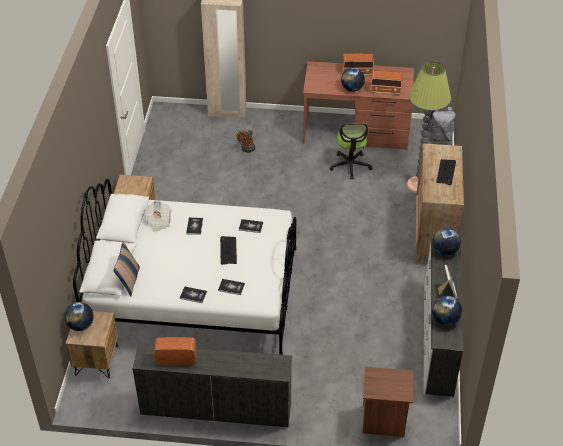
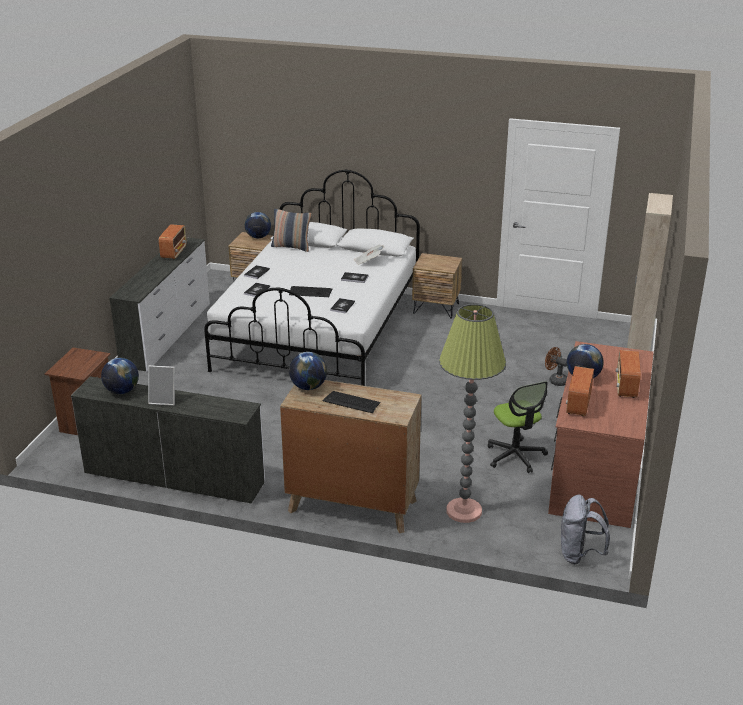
camera: 100 degrees right, 15 degrees down
office chair [329,124,373,179] -> office chair turned 120 degrees counterclockwise [488,381,548,473]
globe [433,228,461,256] -> globe moved to [289,352,327,390]

